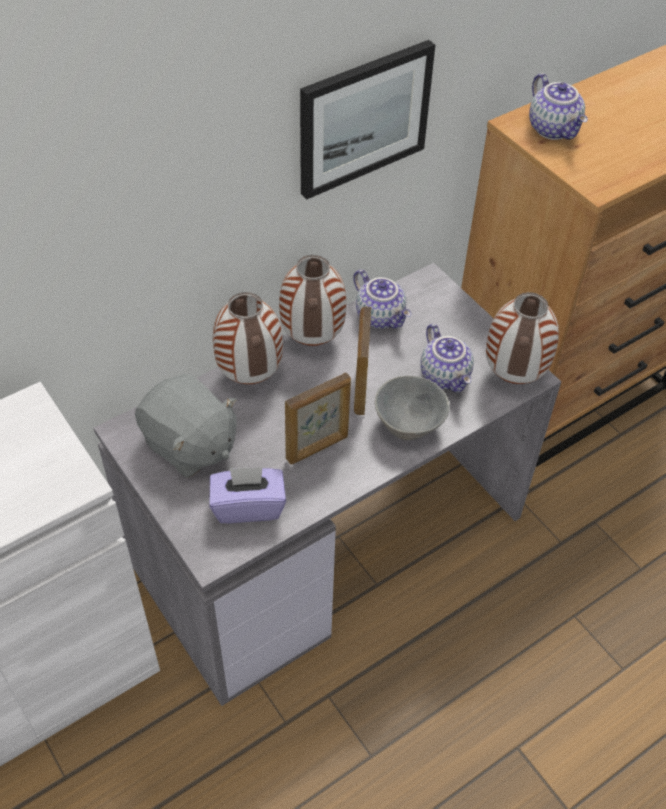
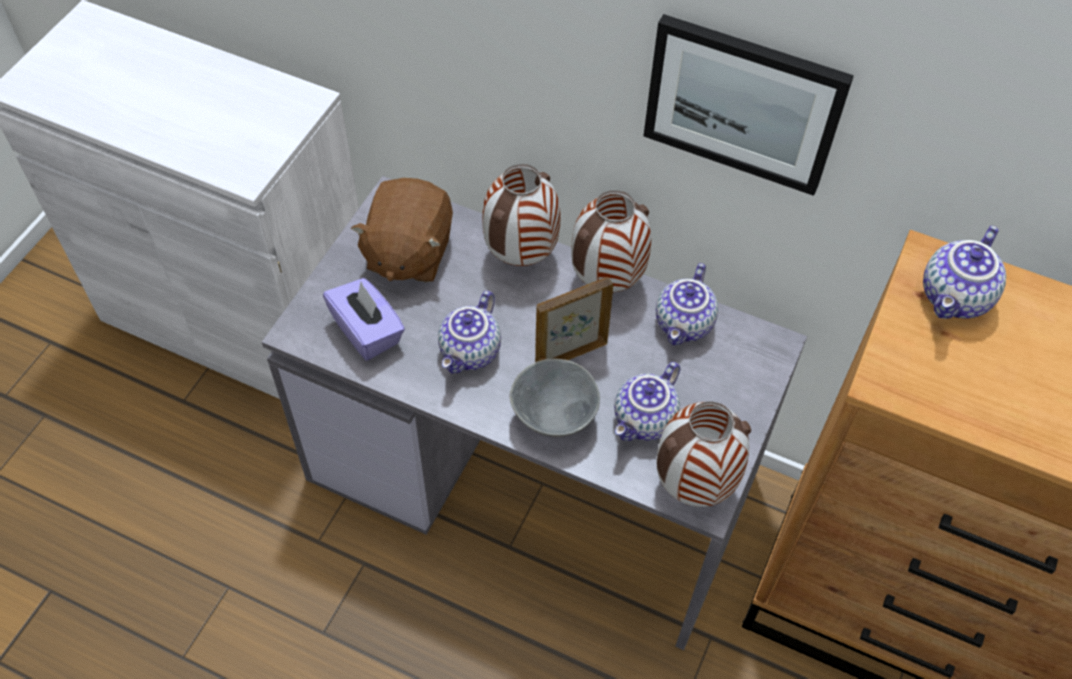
camera: 60 degrees right, 5 degrees up
grey plush toy [135,374,237,478] -> brown plush toy [351,178,453,282]
picture frame [285,372,351,464] -> teapot [438,291,501,374]

